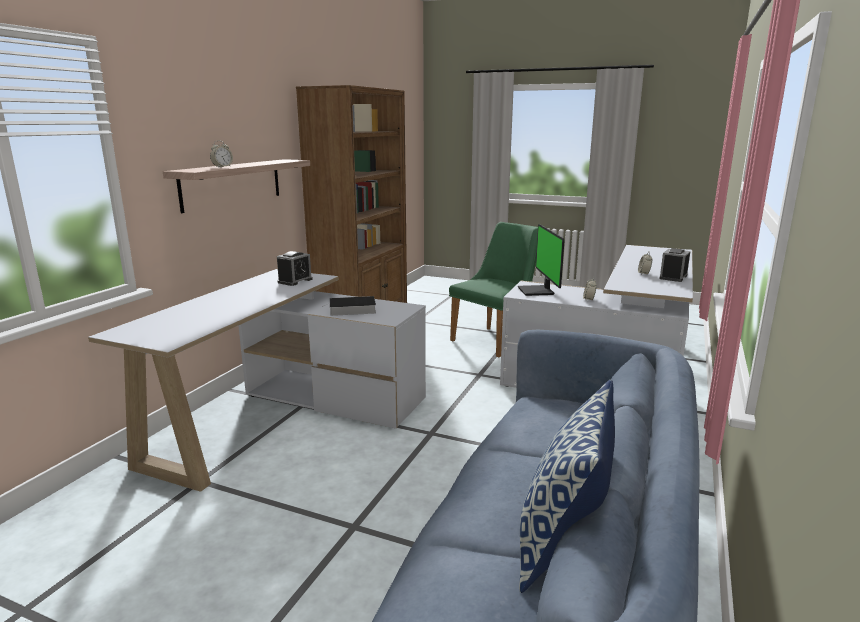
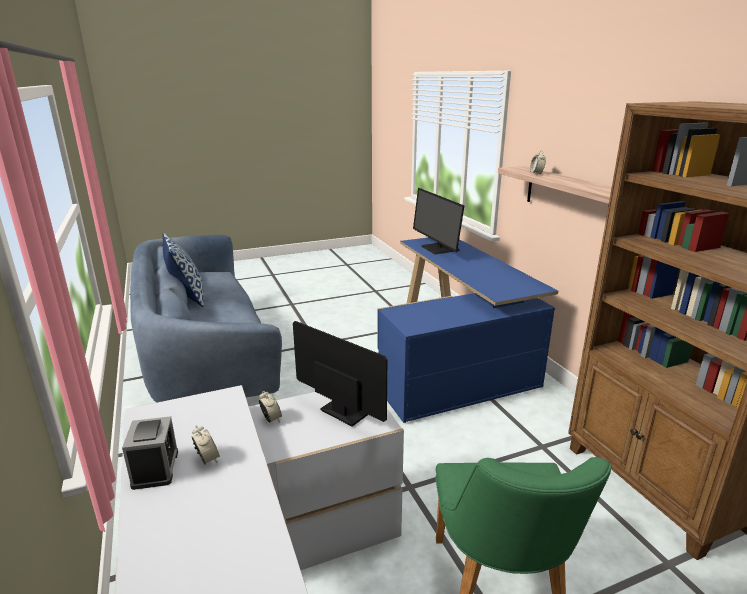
camera: 135 degrees right, 5 degrees up
white desk [88,269,426,492] -> blue desk [377,237,558,423]
alarm clock [277,251,313,286] -> none
book [322,296,376,316] -> none
none -> monitor [413,188,465,254]

